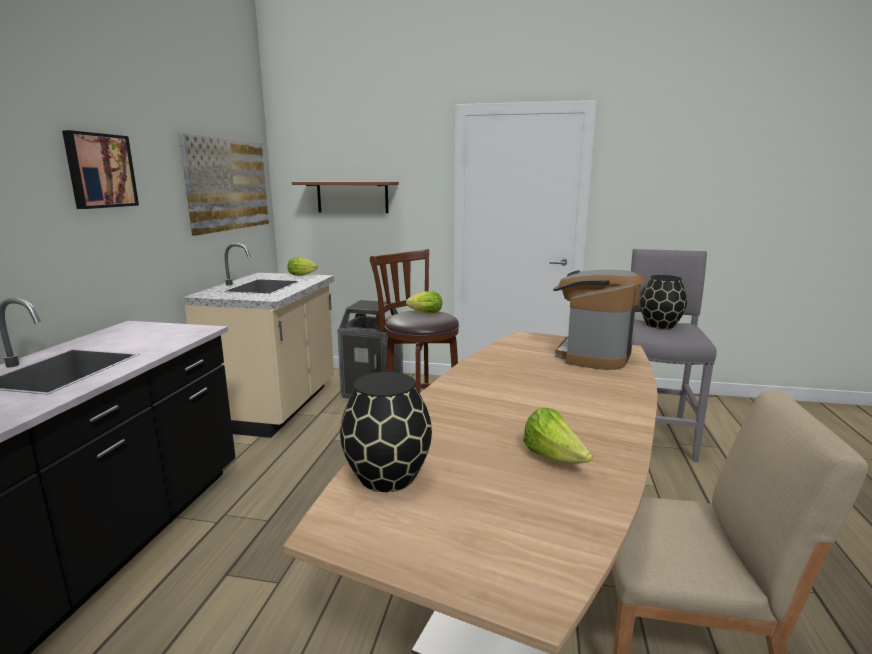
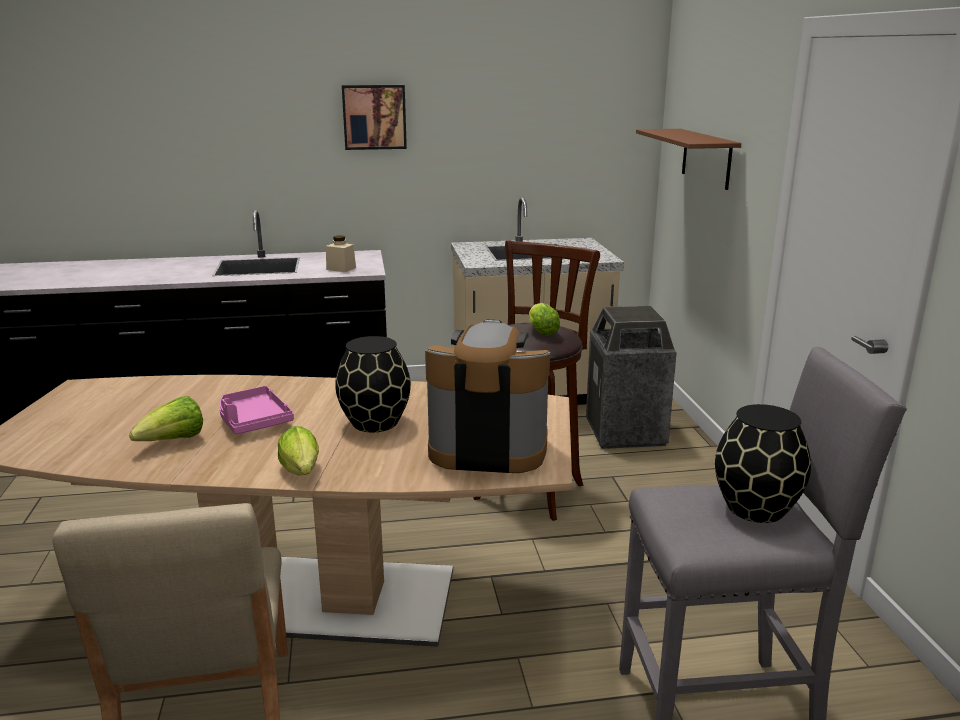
camera: 70 degrees right, 5 degrees up
picture [179,133,269,236] -> none
lettuce [288,257,318,276] -> lettuce moved to [278,426,319,475]
black vase [340,372,432,492] -> black vase moved to [335,336,411,432]
none -> pink tray [219,386,294,434]
none -> beige jar [326,235,356,272]

